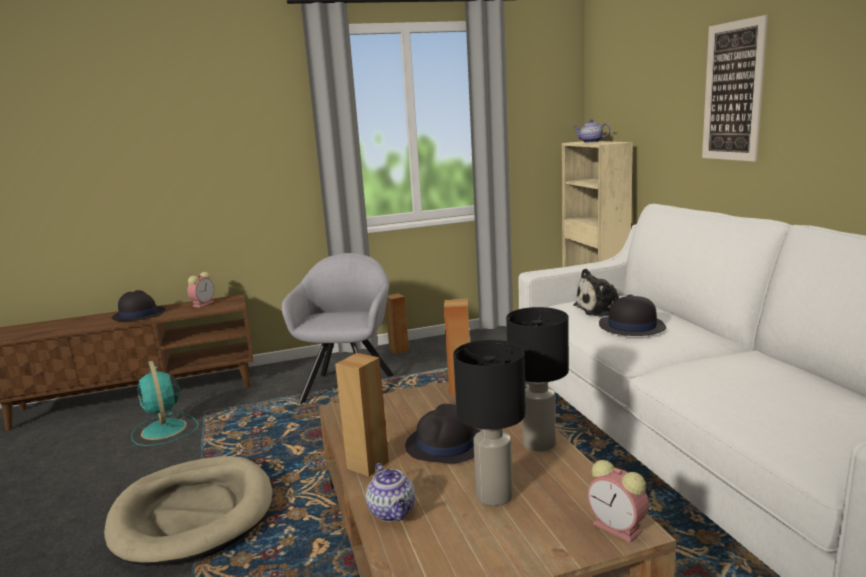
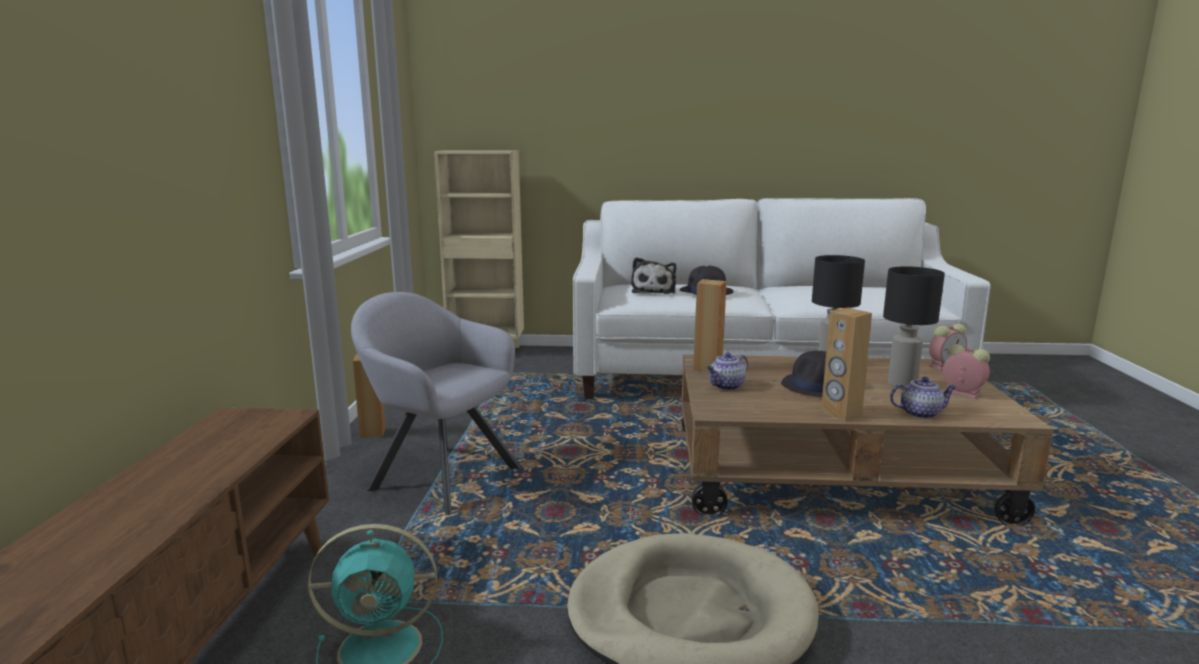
camera: 70 degrees left, 0 degrees up
black hat [112,290,165,322] -> none
alarm clock [188,272,214,308] -> alarm clock moved to [943,344,990,399]
teapot [573,119,610,143] -> teapot moved to [707,353,748,390]
picture [702,15,768,162] -> none

